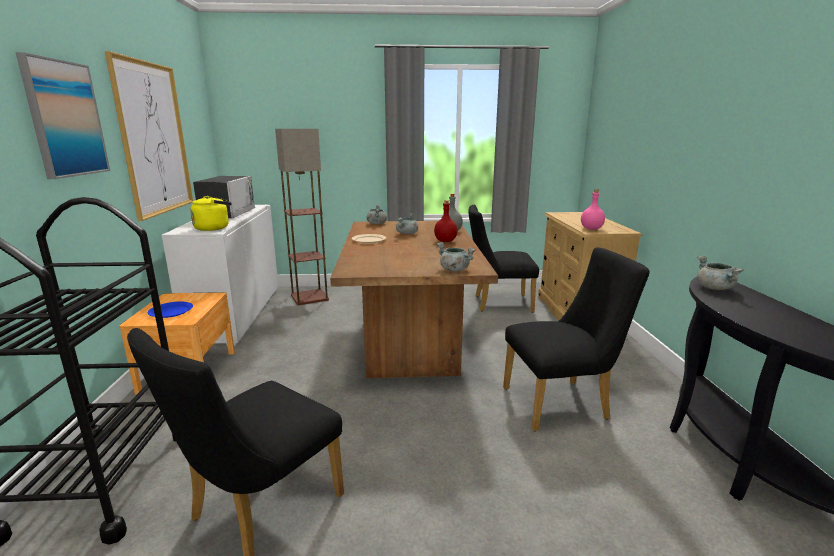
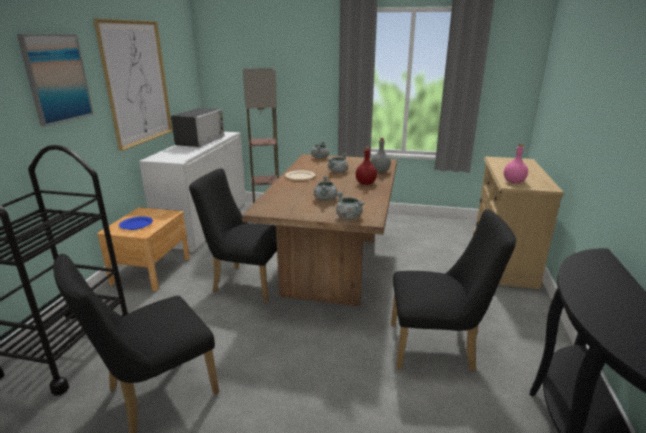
camera: 15 degrees right, 5 degrees up
yellow kettle [190,196,231,231] -> none
black chair [468,205,539,313] -> black chair moved to [189,168,277,303]
grey cooking pot [697,256,743,290] -> grey cooking pot moved to [314,176,338,201]

